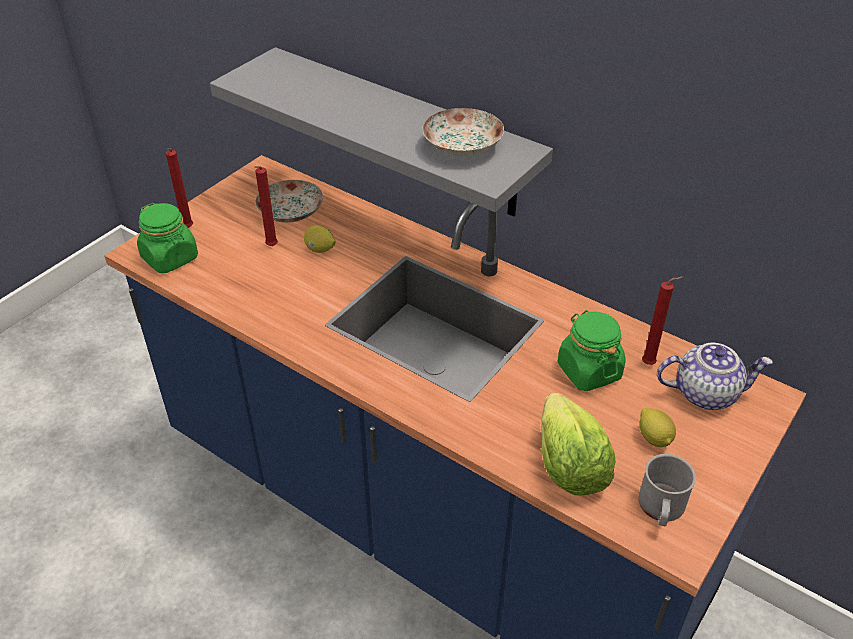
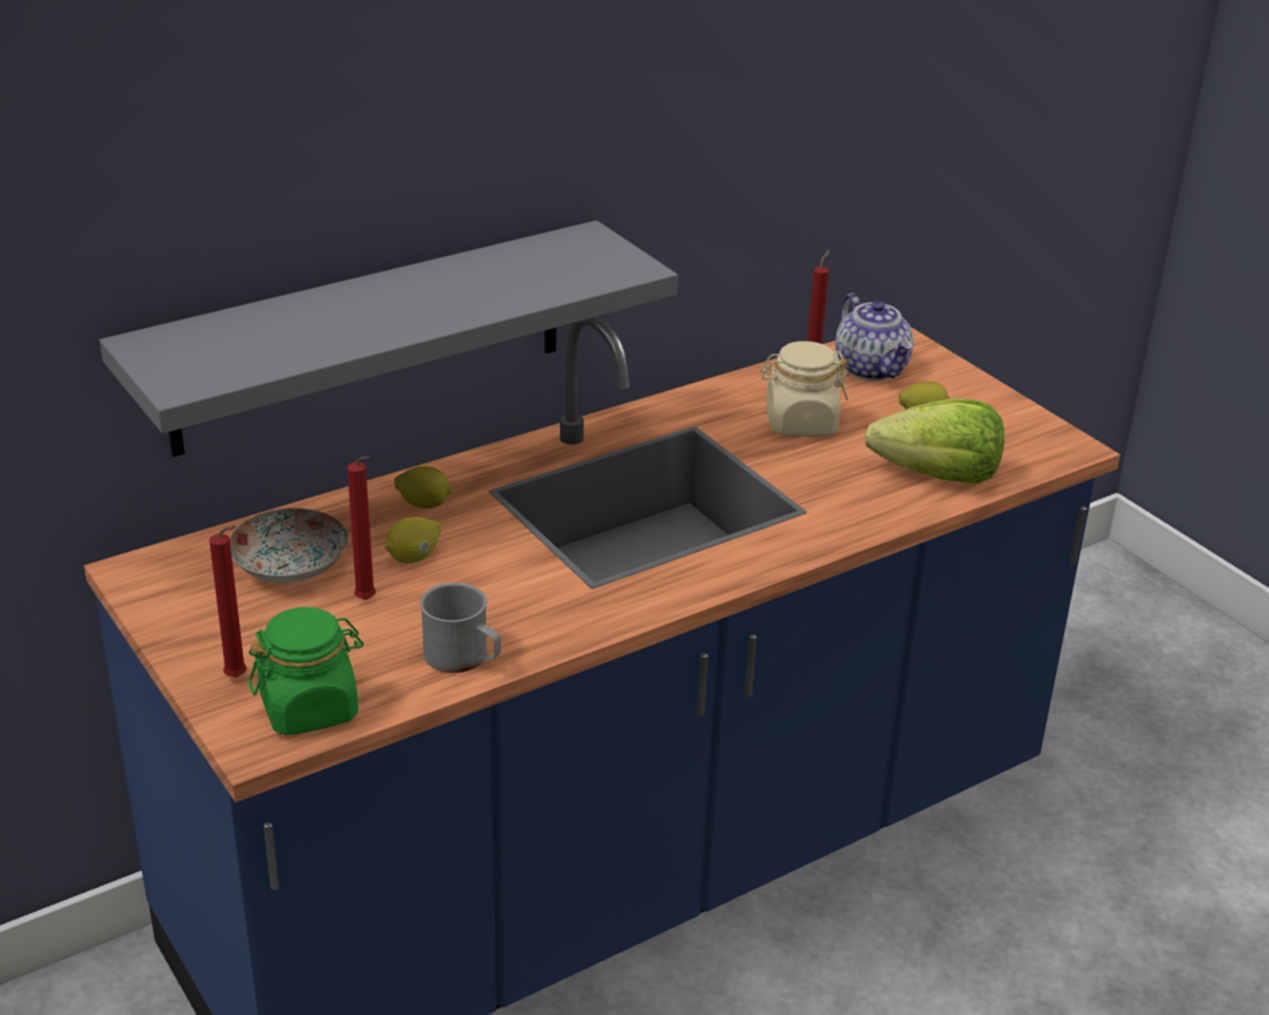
camera: 70 degrees left, 10 degrees down
plate [423,108,504,156] -> none
green jar [558,310,626,391] -> beige jar [760,341,848,437]
grey mug [639,454,696,526] -> grey mug moved to [420,583,501,673]
teapot [657,343,773,410] -> teapot turned 135 degrees clockwise [835,293,913,381]
none -> lemon [394,466,452,509]

